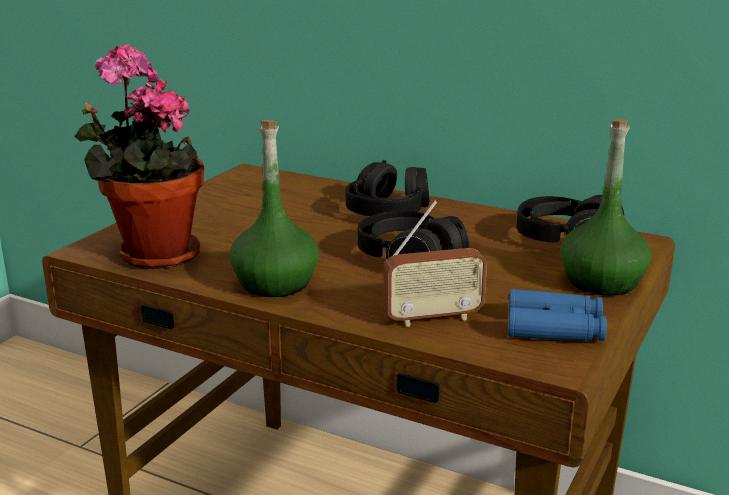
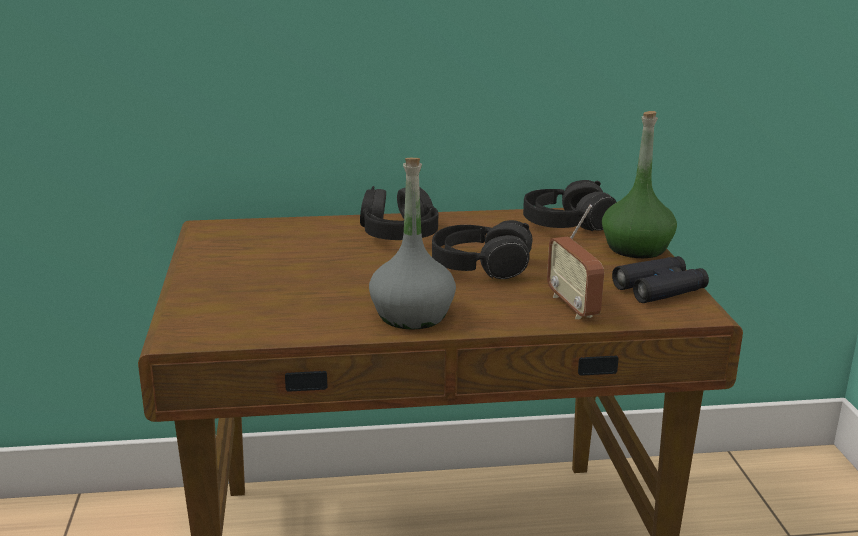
camera: 35 degrees left, 0 degrees up
potted plant [74,44,204,269] -> none
green bottle [229,120,318,297] -> grey bottle [369,158,456,330]
radio [383,201,487,327] -> radio turned 120 degrees clockwise [547,205,604,319]
blue binoculars [508,289,607,341] -> black binoculars [612,256,709,303]

